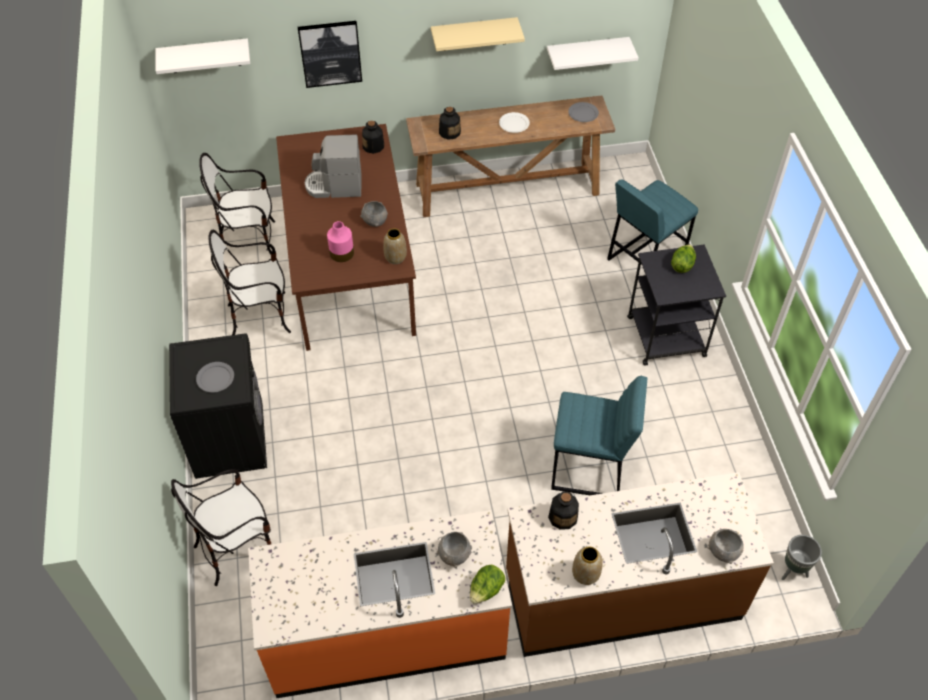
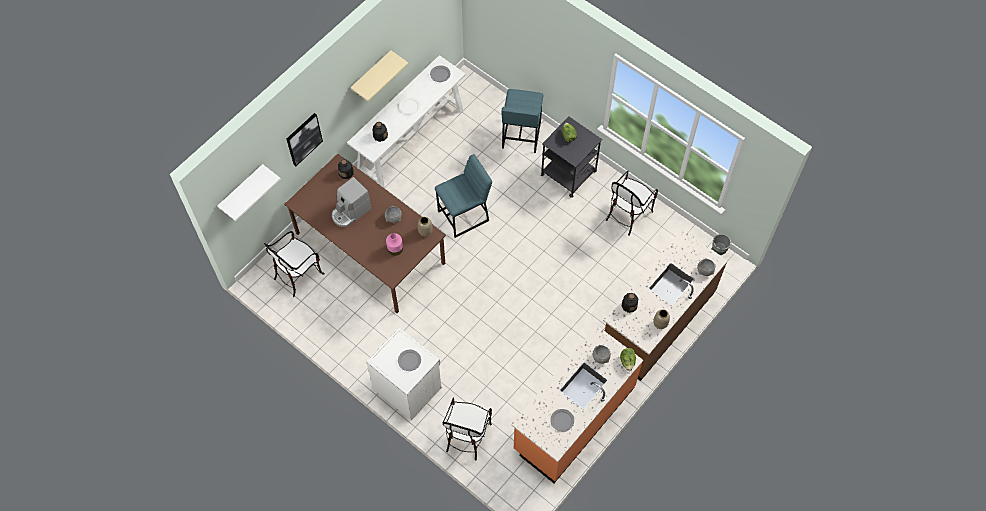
camera: 40 degrees left, 10 degrees up
black washing machine [169,333,267,479] -> white washing machine [366,327,441,421]
chair [208,229,291,335] -> chair moved to [606,171,658,236]
brown console table [406,95,615,217] -> white console table [347,55,466,188]
white shelf [547,37,639,70] -> none
blue stool [551,376,647,495] -> blue stool moved to [435,154,492,238]
none -> grey plate [550,409,574,432]

